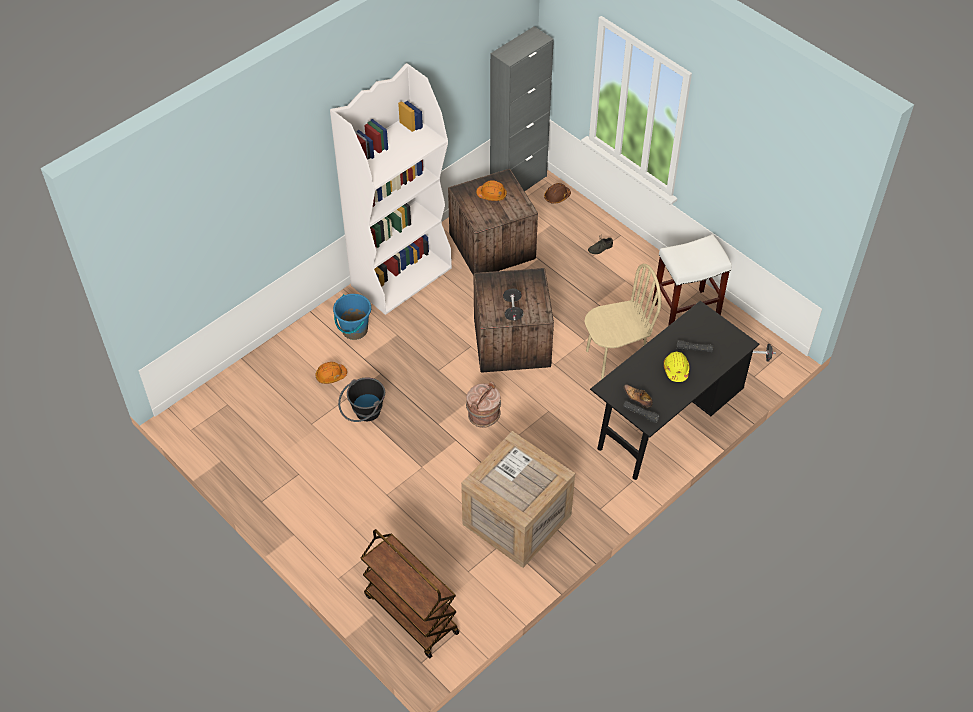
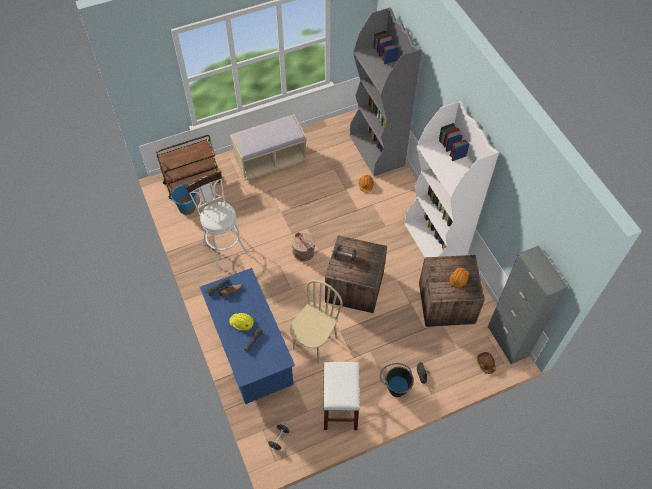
camera: 110 degrees right, 5 degrees up
blue bucket [333,294,371,340] -> blue bucket moved to [170,184,197,215]
black bucket [338,377,385,422] -> black bucket moved to [380,363,414,397]
crate [461,431,575,568] -> white stool [185,171,248,269]
beige chair [584,264,661,380] -> beige chair turned 150 degrees counterclockwise [290,280,343,364]
black desk [590,301,760,480] -> blue desk [200,268,295,405]
none -> beige bench [230,114,307,180]
none -> grey bookcase [350,8,422,176]

